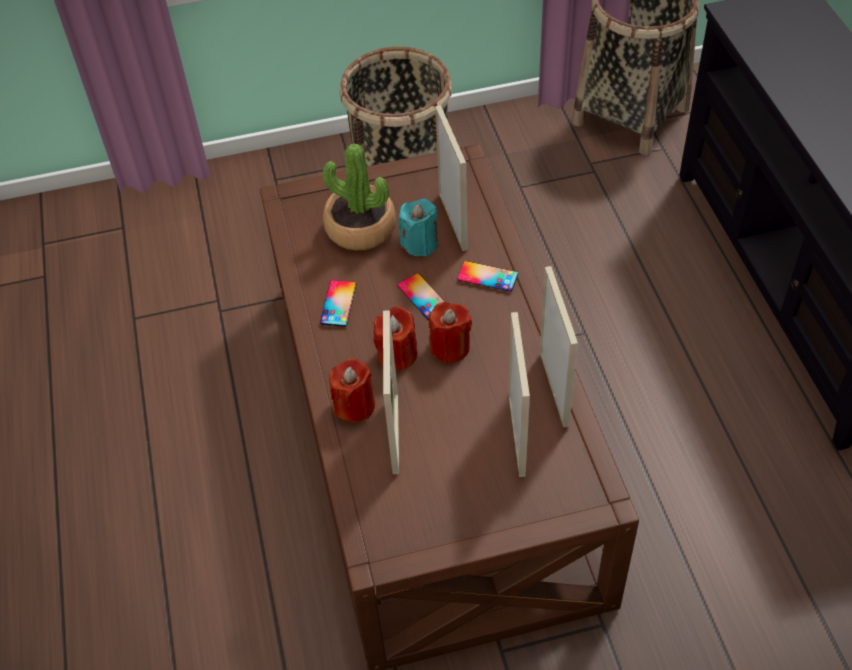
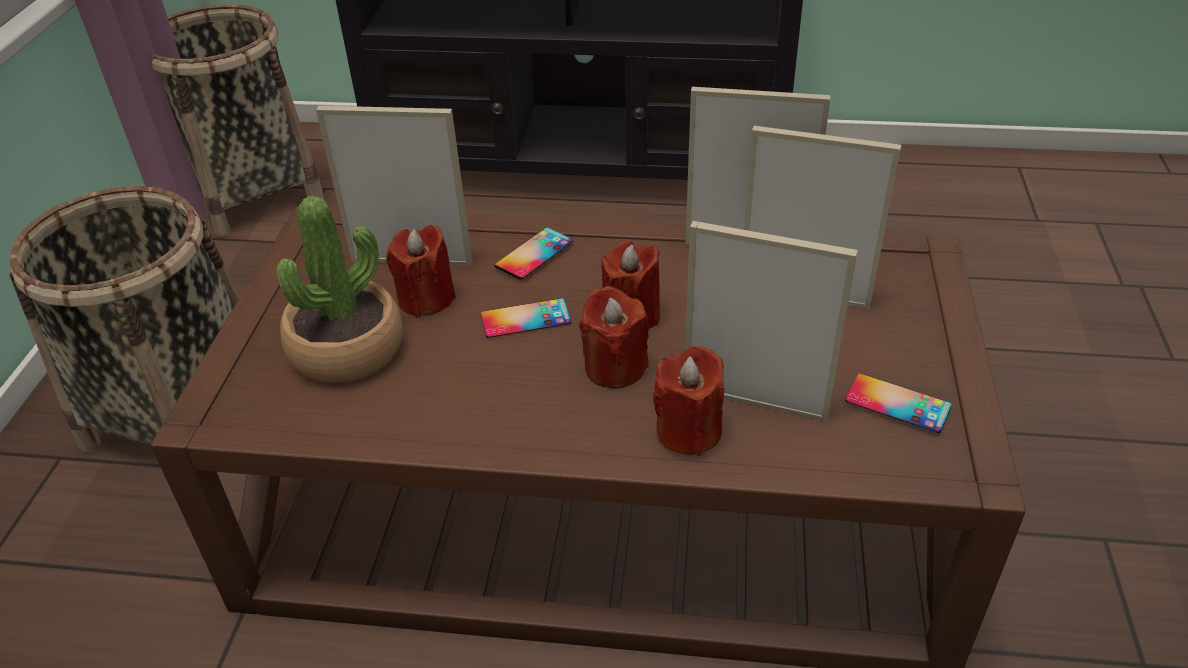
camera: 70 degrees left, 10 degrees down
phone [320,280,357,327] -> phone moved to [845,373,952,433]
turquoise candle [398,198,438,256] -> red candle [386,225,456,318]

